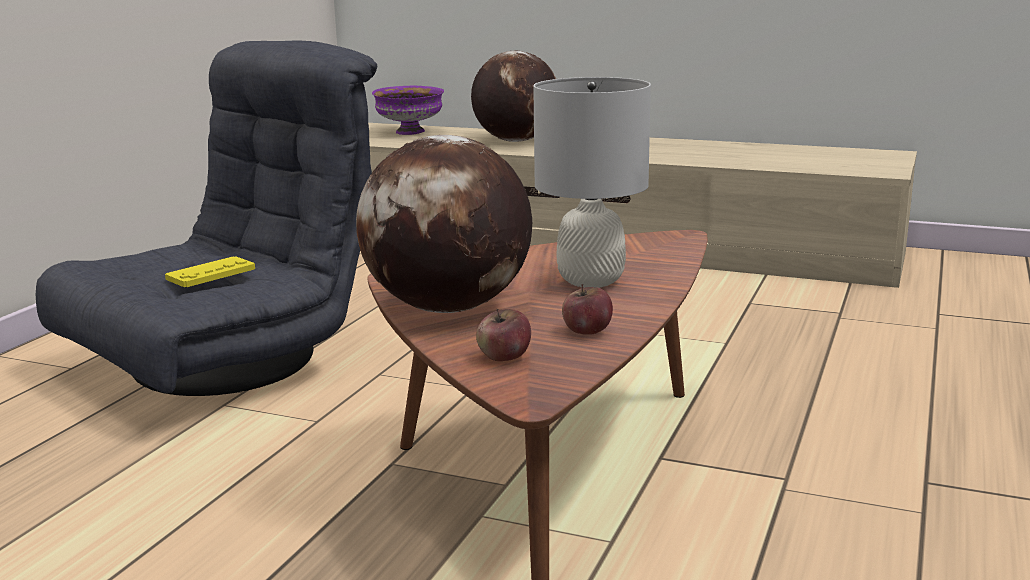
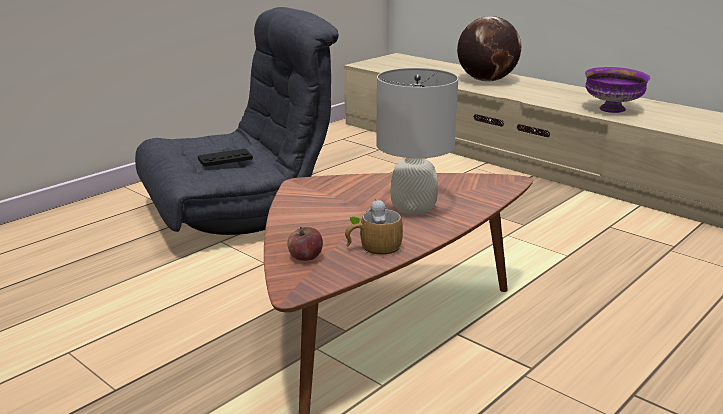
camera: 20 degrees right, 5 degrees up
yellow game controller [165,256,255,287] -> black game controller [198,149,253,167]
globe [356,135,532,313] -> none
purple bowl [372,86,444,135] -> purple bowl moved to [585,67,650,113]
apple [562,284,613,335] -> mug [345,199,403,256]

